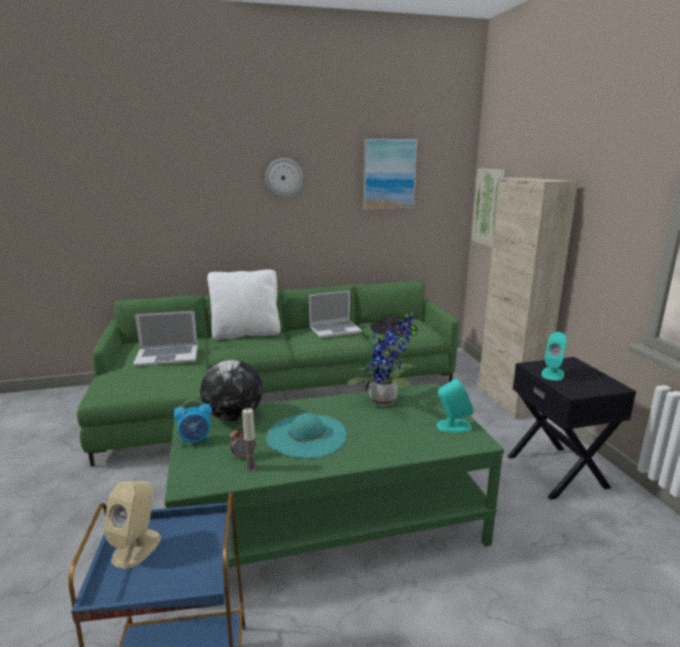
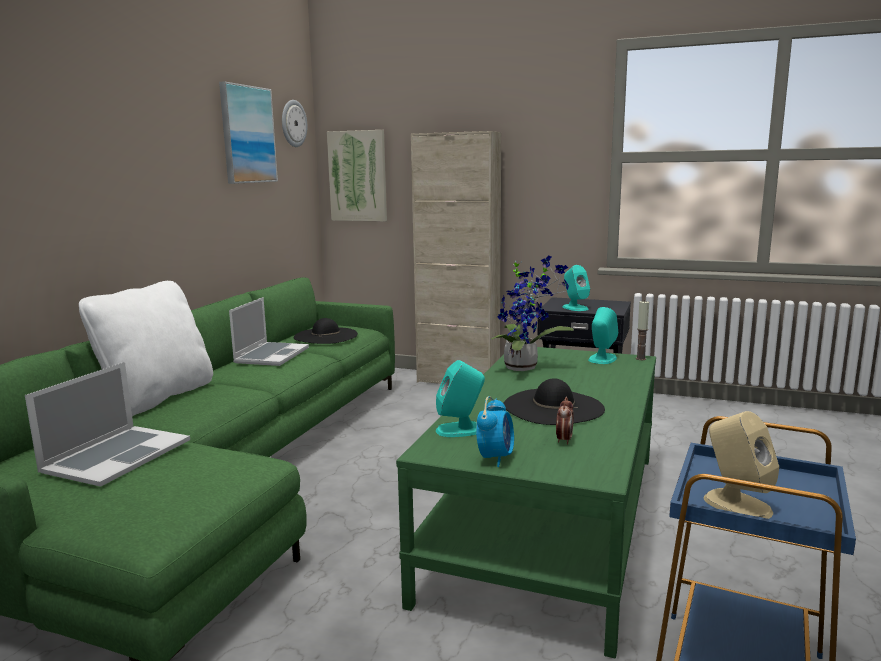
camera: 55 degrees left, 5 degrees down
globe [200,360,263,421] -> turquoise speaker [436,360,485,437]
candle [242,408,257,472] -> candle moved to [636,300,649,360]
wall clock [265,158,303,197] -> wall clock moved to [282,100,307,147]
turquoise hat [266,413,347,458] -> black hat [503,379,605,425]

